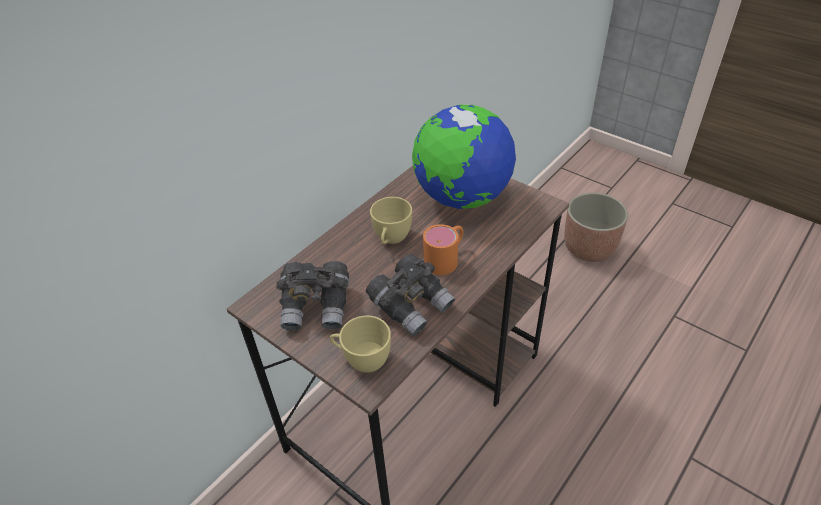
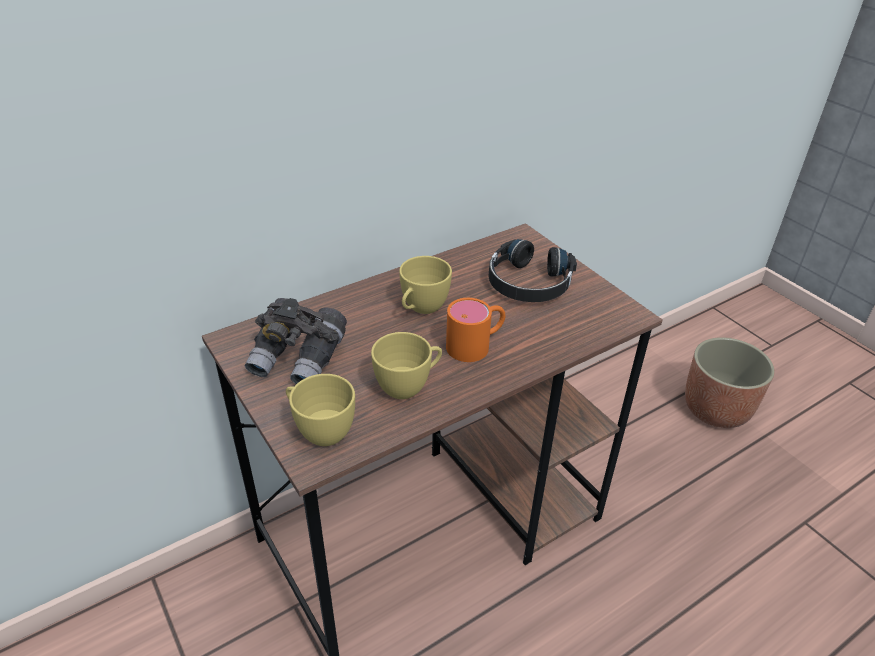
camera: 15 degrees right, 5 degrees down
grey binoculars [366,254,455,336] -> yellow cup [371,332,442,399]
globe [412,104,516,209] -> black headphones [488,239,577,302]

